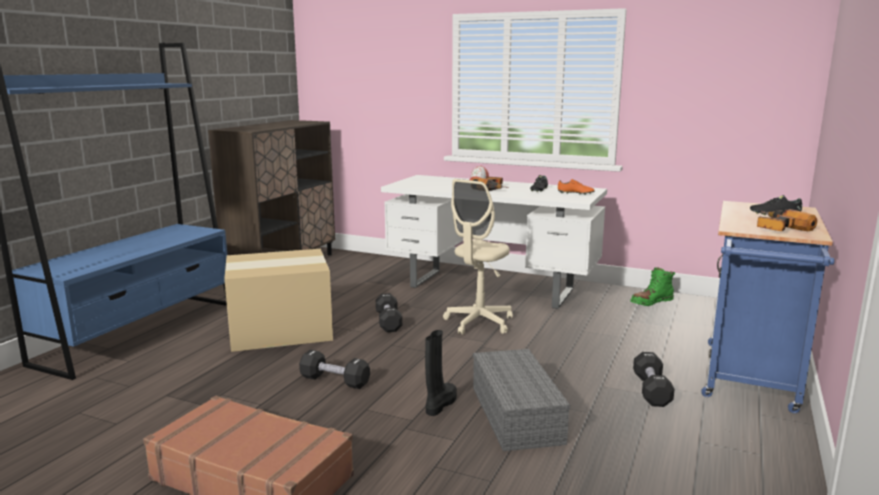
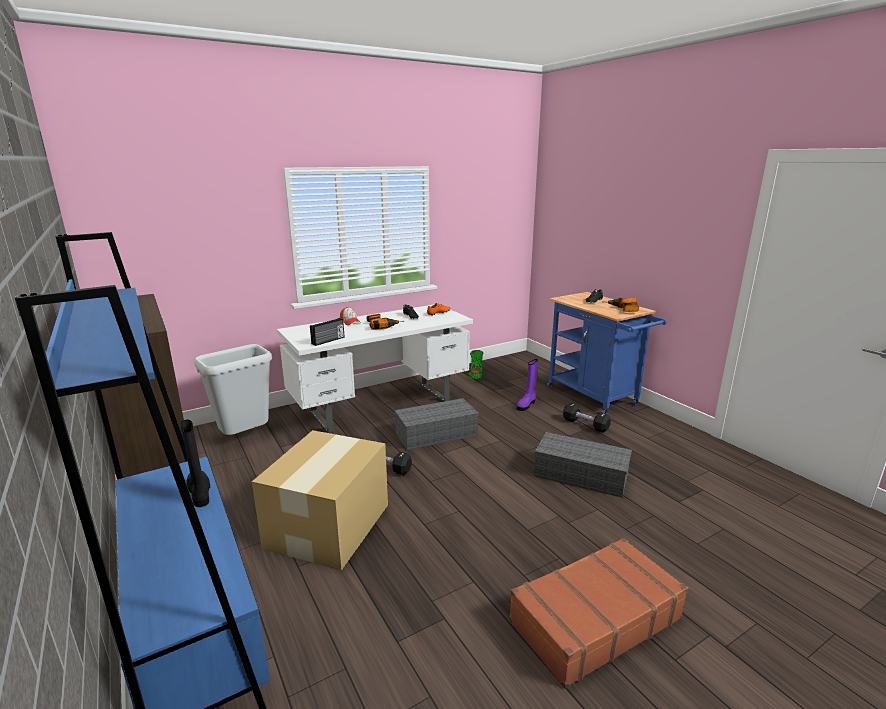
camera: 55 degrees left, 5 degrees up
black dumbbell [299,350,370,389] -> none
black boot [425,330,457,416] -> black boot moved to [180,420,210,507]
beige office chair [443,179,513,335] -> grey storage box [394,398,479,450]
none -> grey trash can [194,344,272,435]
none -> radio [310,318,345,346]
none -> purple boot [517,359,538,411]

